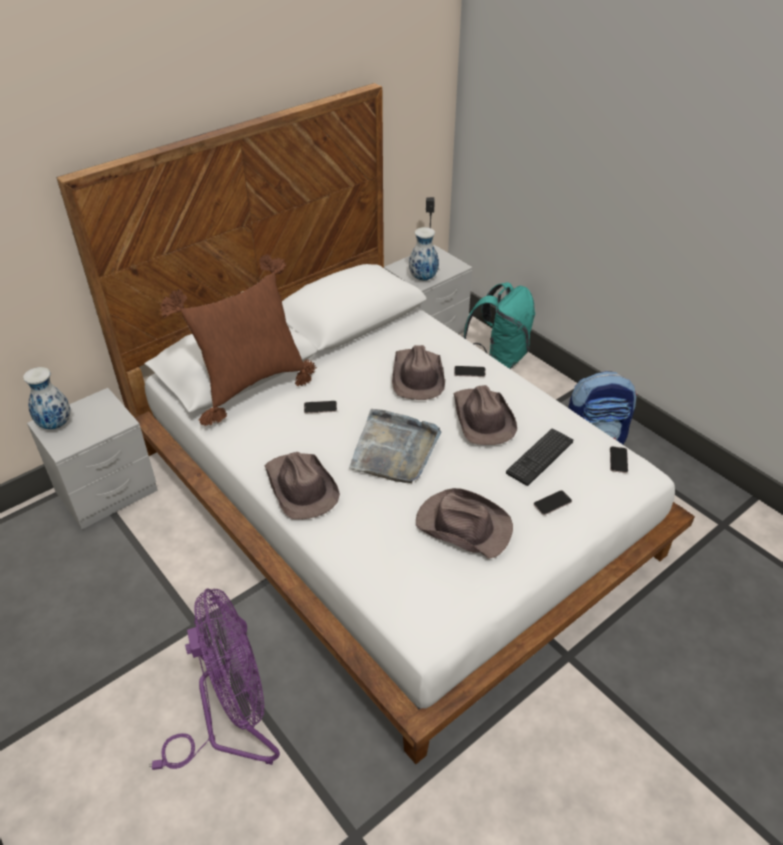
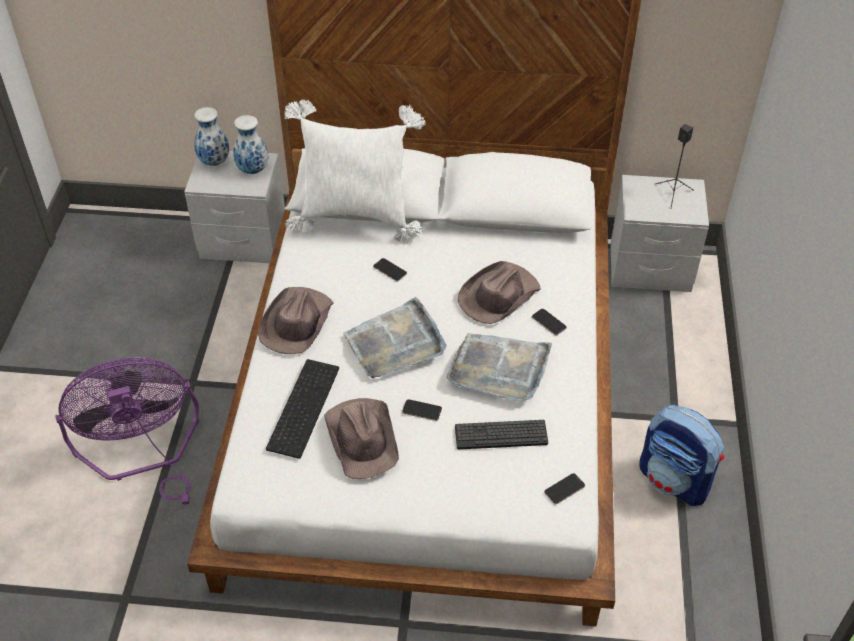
camera: 45 degrees right, 5 degrees up
purple fan [149,588,280,770] -> purple fan turned 135 degrees counterclockwise [56,357,199,506]
brown pillow [160,253,317,426] -> white pillow [284,99,426,244]
vase [409,227,439,281] -> vase moved to [233,115,268,174]
brown hat [453,385,517,445] -> grey tray [446,333,552,402]
turquoise backpack [463,282,535,369] -> none
phone [534,490,572,515] -> phone moved to [402,399,442,421]
none -> keyboard [266,359,339,459]

